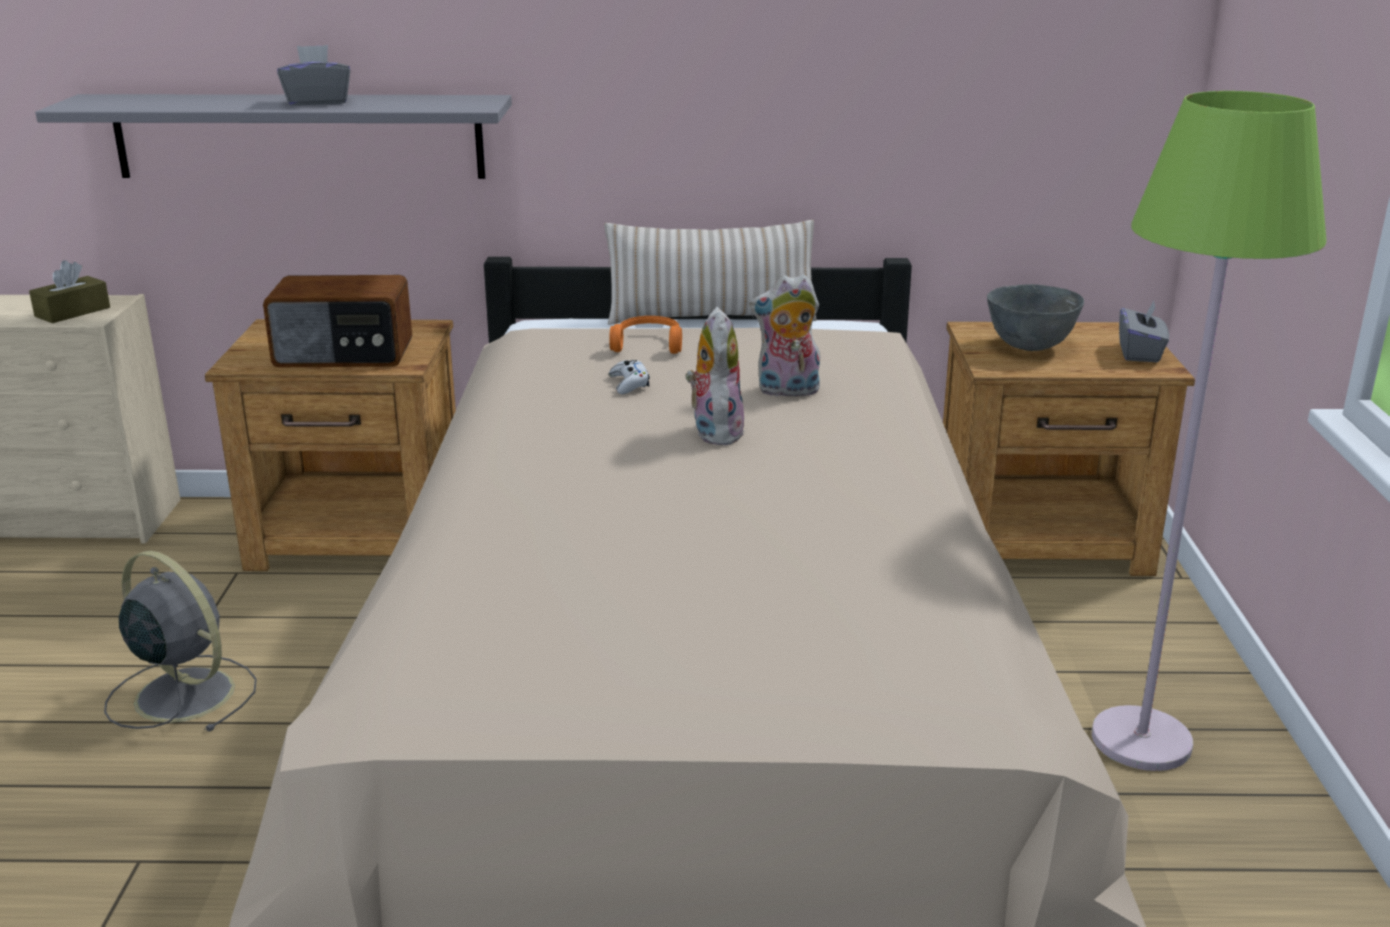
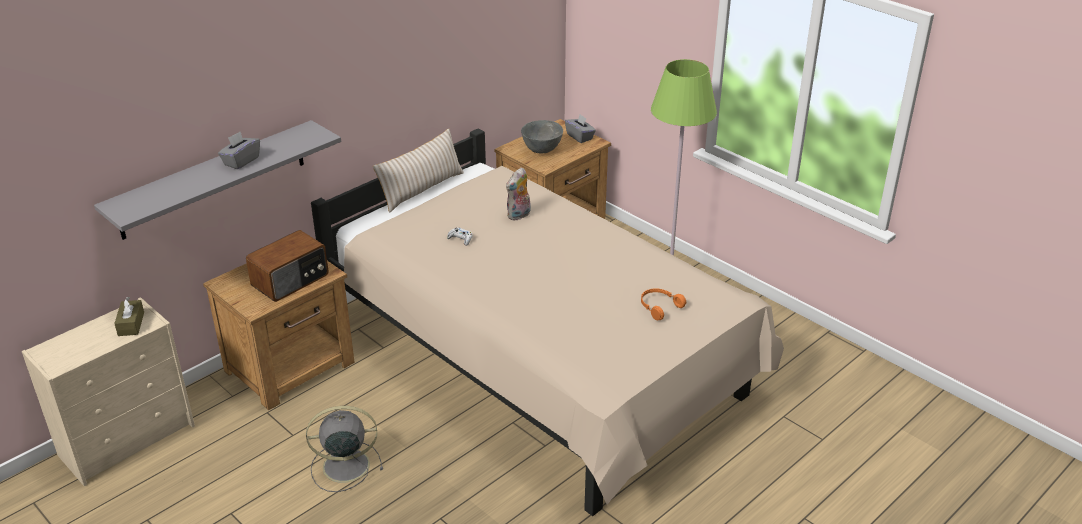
camera: 45 degrees left, 10 degrees up
orange headphones [609,316,682,354] -> orange headphones moved to [641,288,686,320]
plush toy [686,307,745,446] -> none

